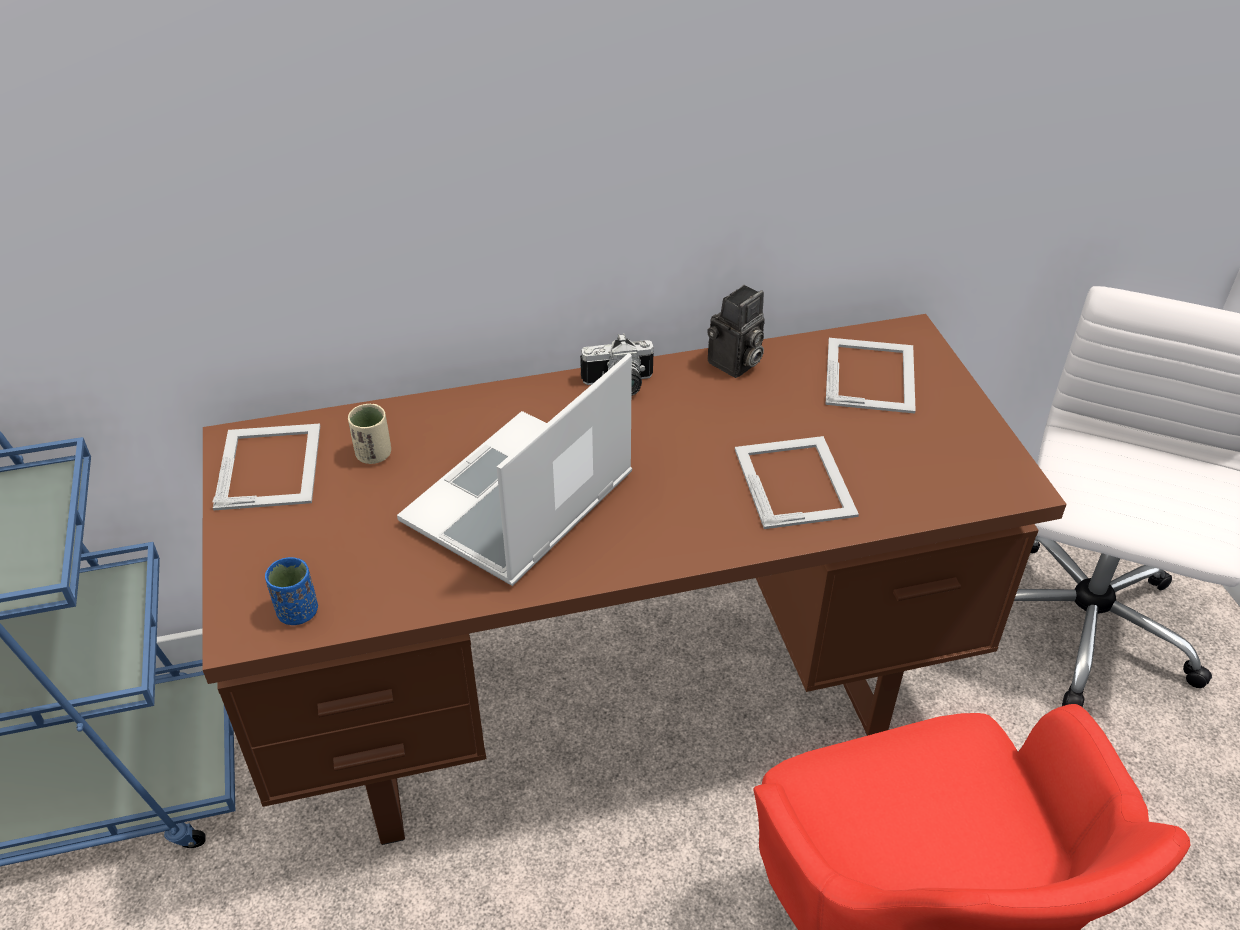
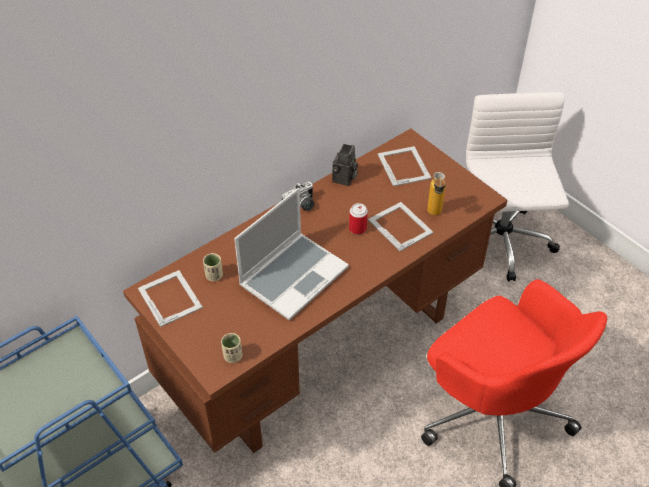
camera: 25 degrees left, 5 degrees up
blue cup [265,557,318,625] -> beige cup [221,333,242,363]
laptop [397,353,632,586] -> laptop turned 150 degrees counterclockwise [234,188,349,320]
none -> can [349,203,368,235]
none -> bottle [427,172,446,216]

